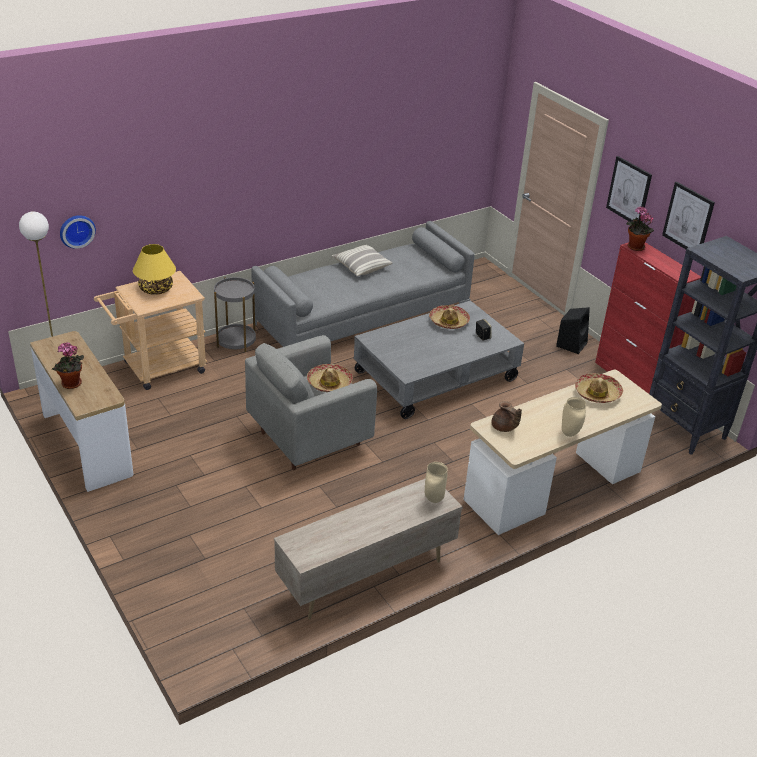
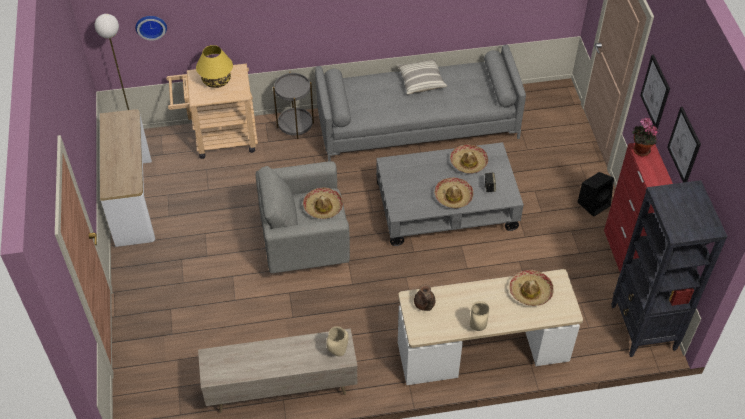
camera: 25 degrees right, 15 degrees up
potted plant [52,342,84,389] -> none
none -> hat [434,178,473,208]

